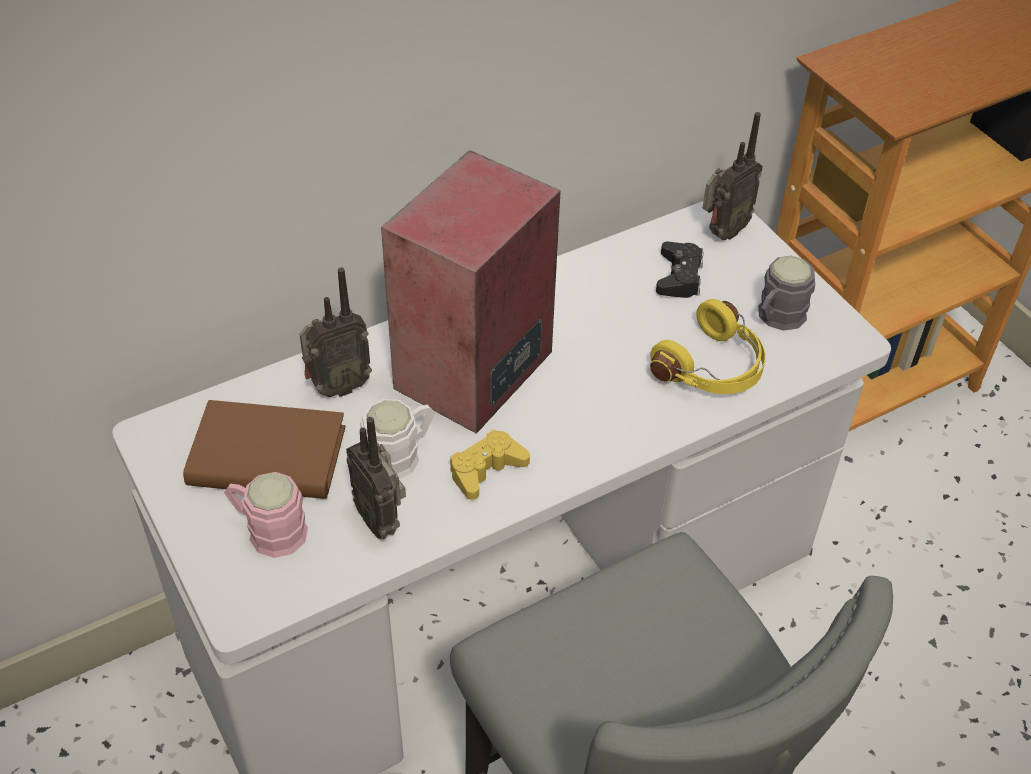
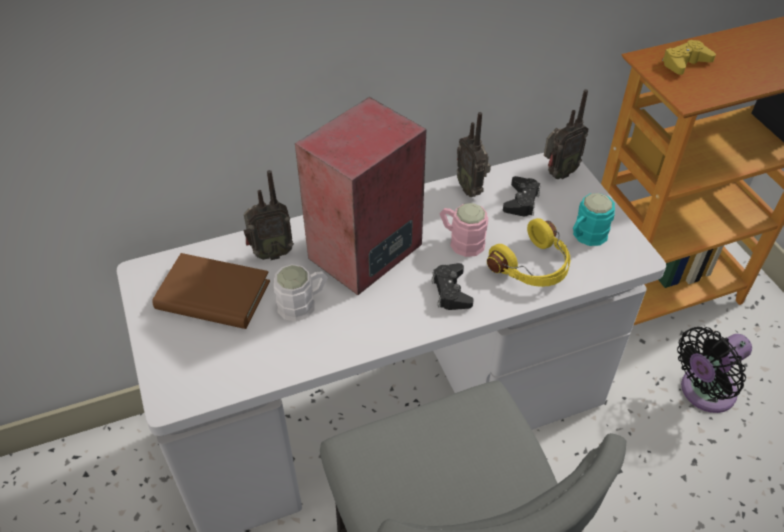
camera: 10 degrees right, 0 degrees up
pink mug [224,472,308,558] -> pink mug moved to [440,203,488,257]
radio [346,417,406,539] -> radio moved to [457,112,491,197]
yellow game controller [450,430,530,500] -> yellow game controller moved to [662,40,716,75]
grey mug [758,256,815,331] -> turquoise mug [573,193,615,246]
none -> black game controller [431,263,473,310]
none -> black fan [677,327,752,413]

